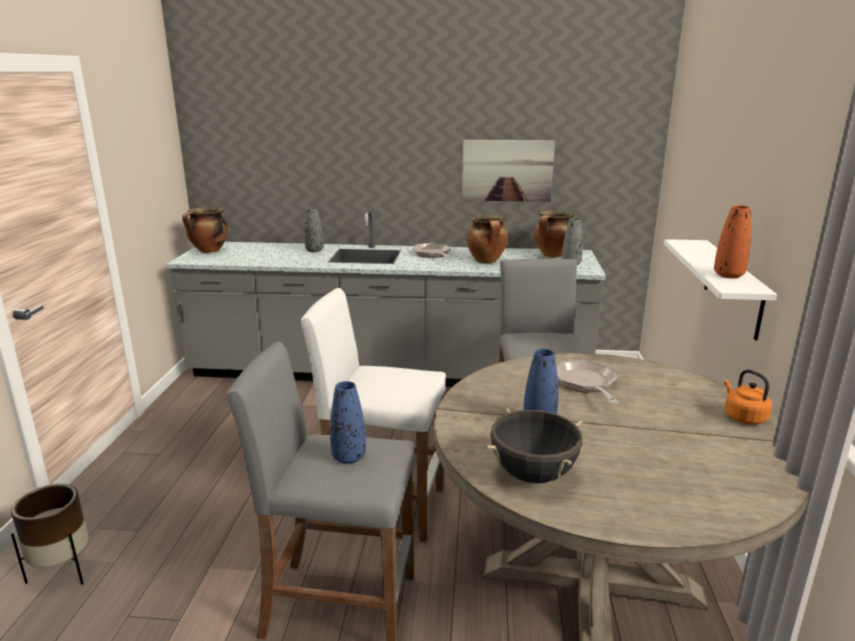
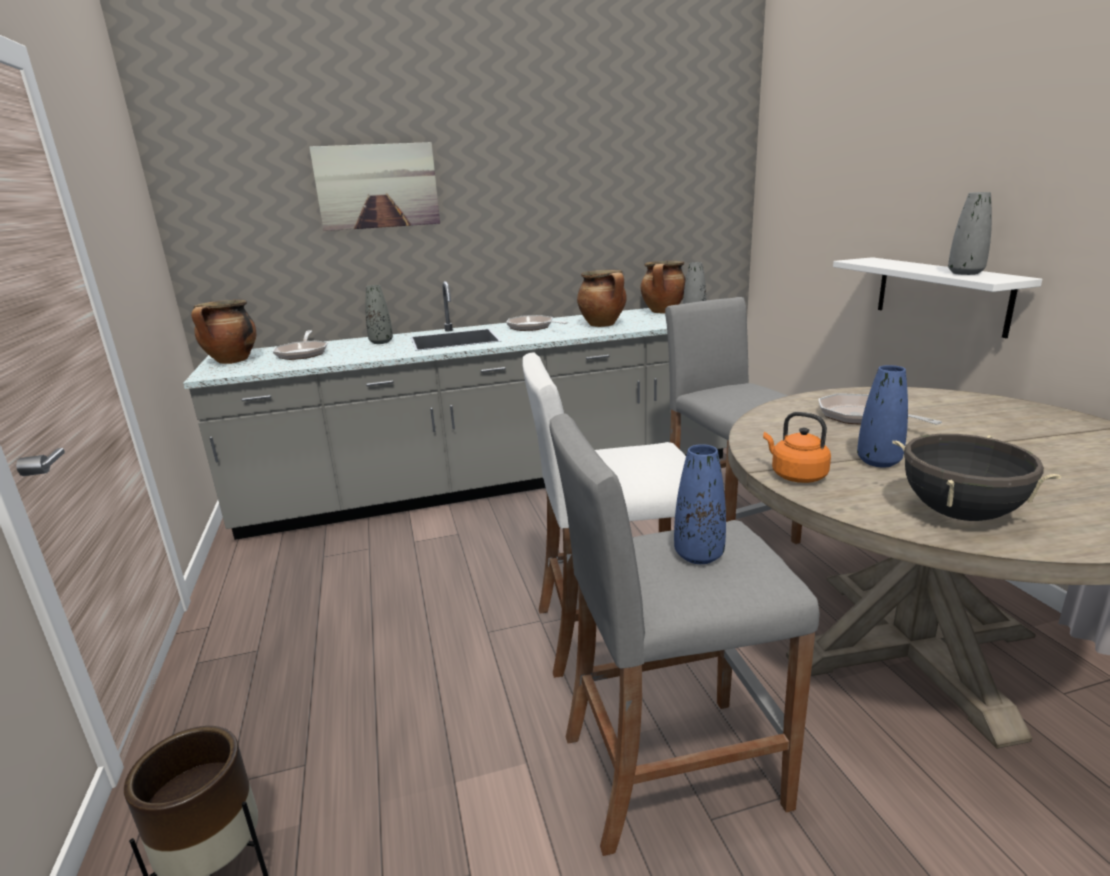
camera: 20 degrees left, 0 degrees up
picture [462,140,555,202] -> picture moved to [309,142,440,231]
orange vase [714,205,751,278] -> grey vase [948,192,992,275]
orange kettle [724,370,772,425] -> orange kettle moved to [763,412,831,483]
none -> frying pan [272,330,327,360]

